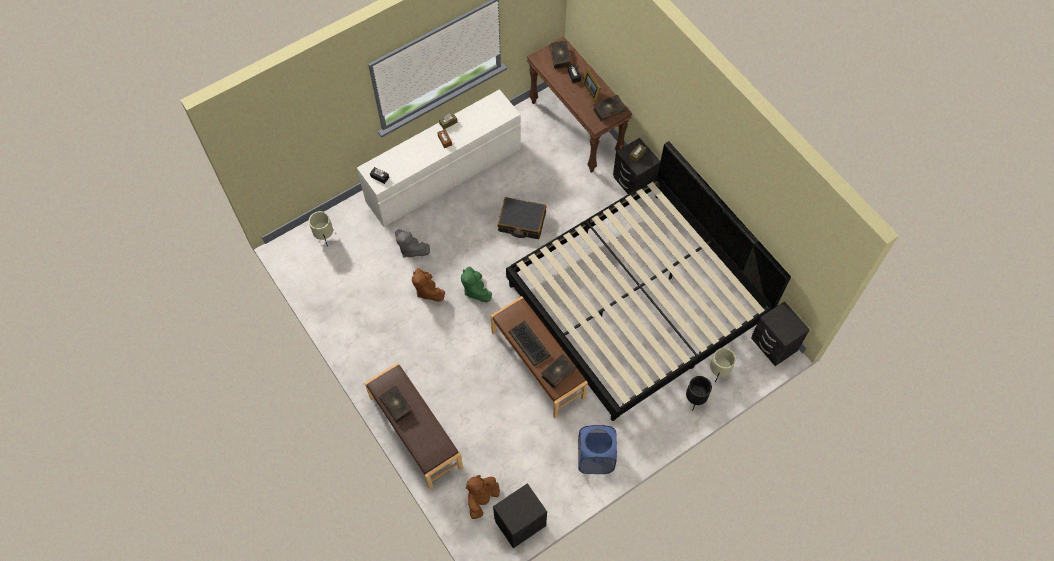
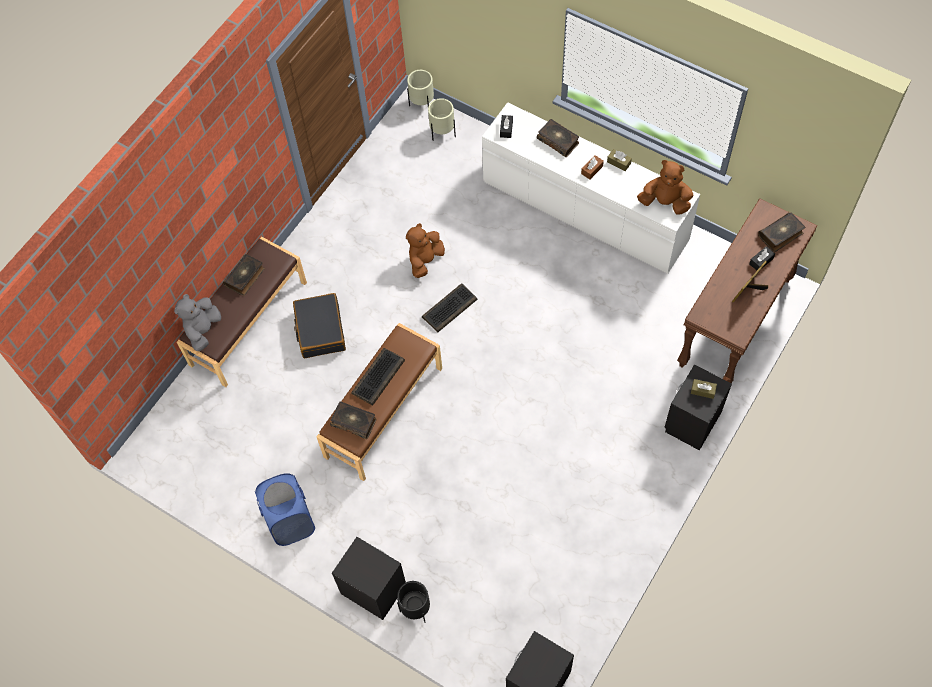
camera: 70 degrees right, 0 degrees up
grey plush toy [395,229,430,258] -> grey plush toy moved to [174,294,221,351]
green plush toy [461,267,492,303] -> keyboard [422,283,477,332]
brown plush toy [466,475,500,519] -> brown plush toy moved to [637,160,693,215]
black nightstand [493,483,547,548] -> black nightstand moved to [332,537,406,620]
black suitcase [498,197,546,239] -> black suitcase moved to [293,293,346,358]
bed [506,141,791,421] -> none
book [593,95,626,122] -> book moved to [537,119,579,157]
beige planter [710,348,736,383] -> beige planter moved to [407,70,434,106]

